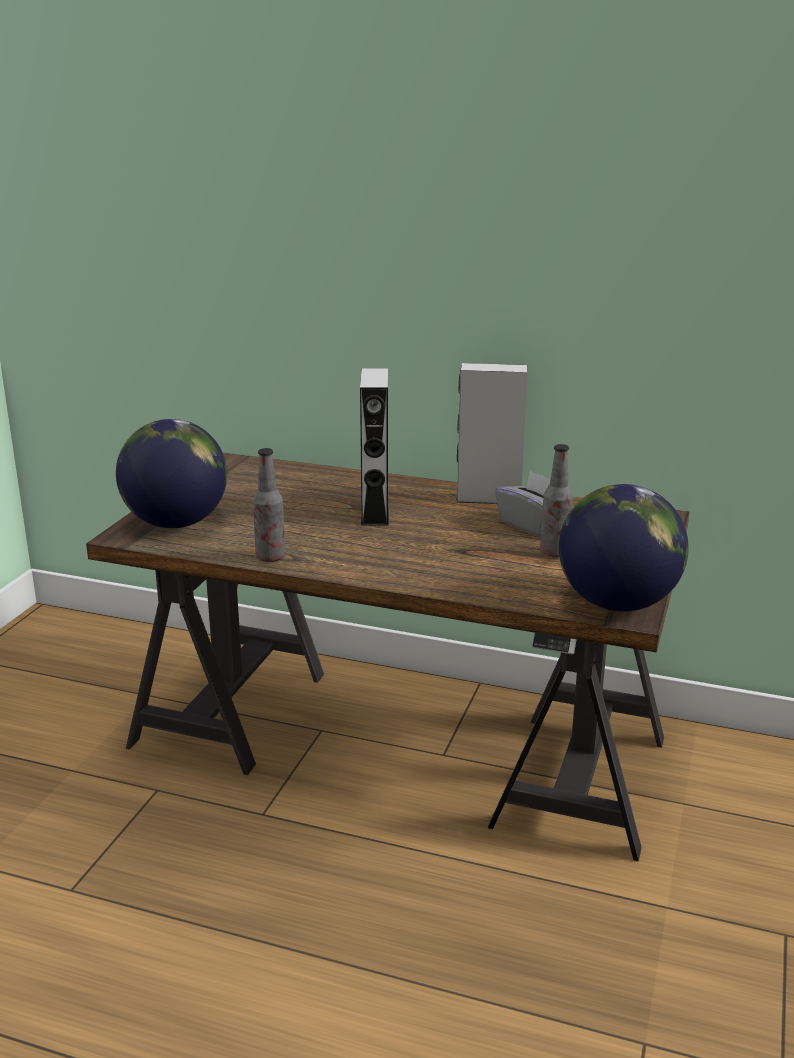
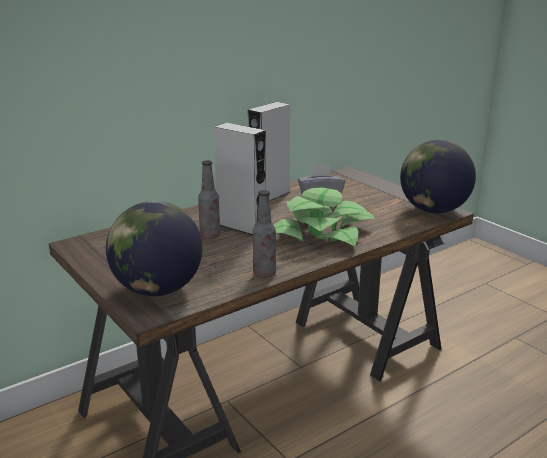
camera: 55 degrees left, 0 degrees up
bottle [540,444,573,557] -> bottle moved to [198,160,220,239]
none -> potted plant [274,187,376,246]

